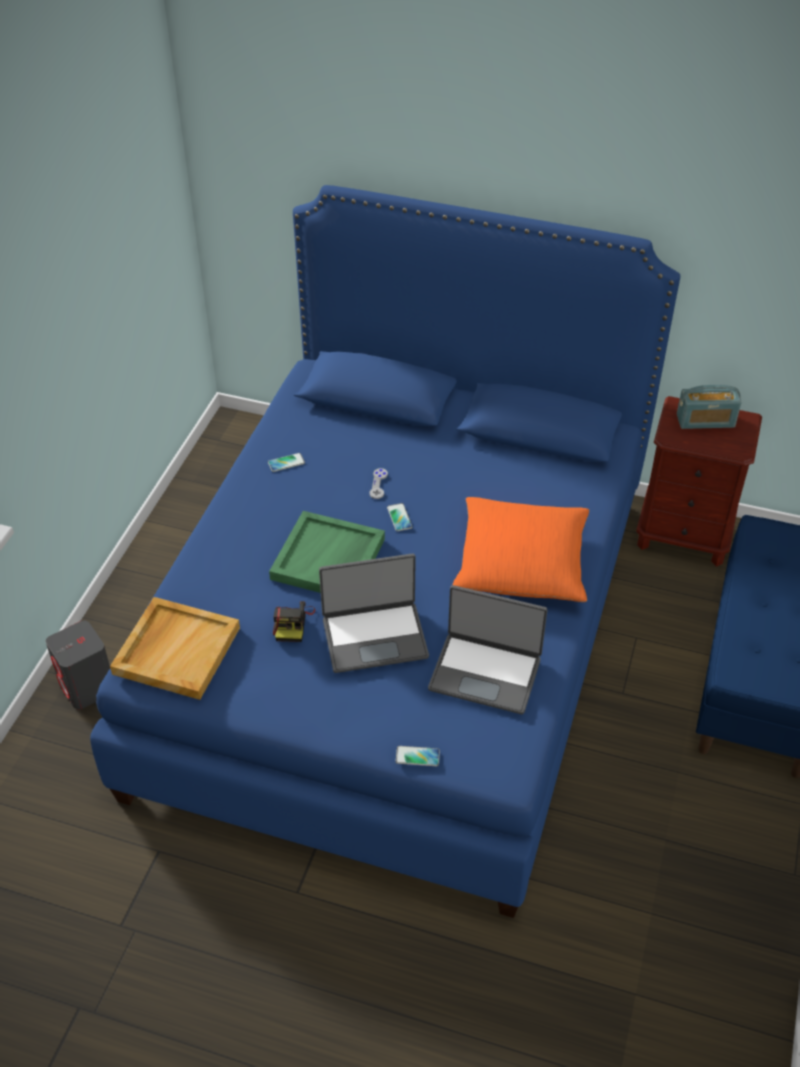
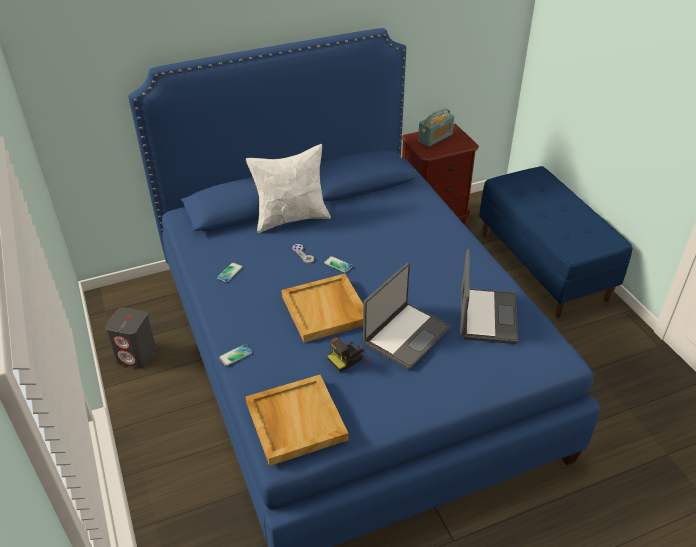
camera: 40 degrees left, 5 degrees down
grey speaker [46,621,110,709] -> grey speaker moved to [105,307,156,369]
green tray [269,511,385,593] -> beige tray [282,274,363,343]
camera [273,601,315,642] -> camera turned 90 degrees clockwise [327,337,373,372]
phone [395,746,440,766] -> phone moved to [219,344,252,366]
laptop [428,585,547,714] -> laptop turned 60 degrees counterclockwise [460,249,518,344]
orange pillow [453,497,589,602] -> none
none -> white pillow [246,144,331,233]

